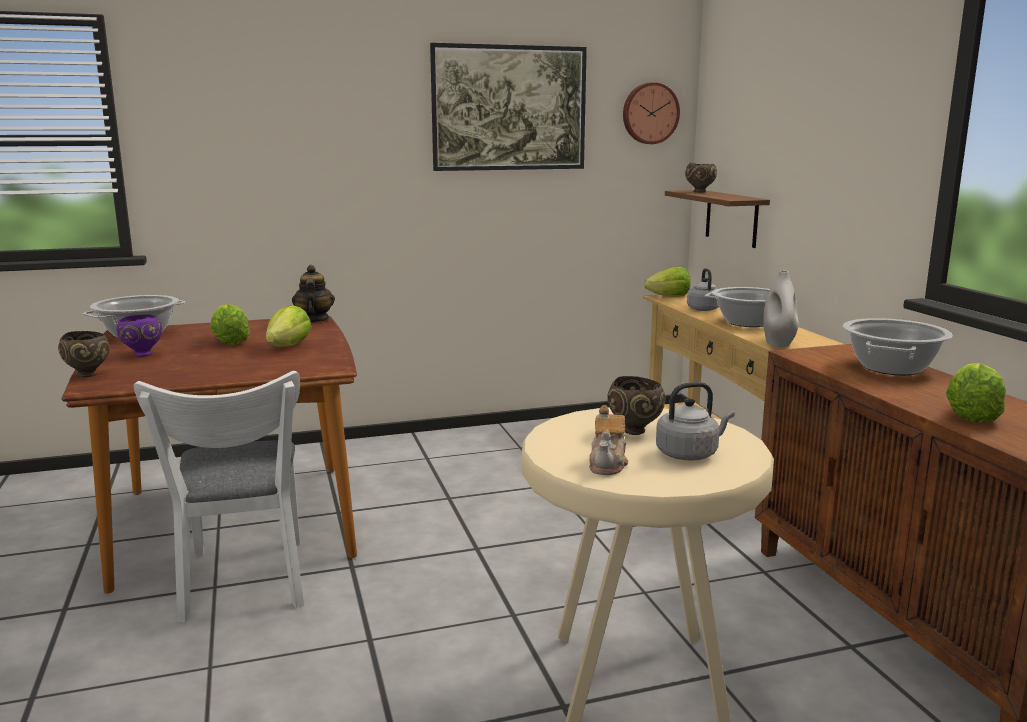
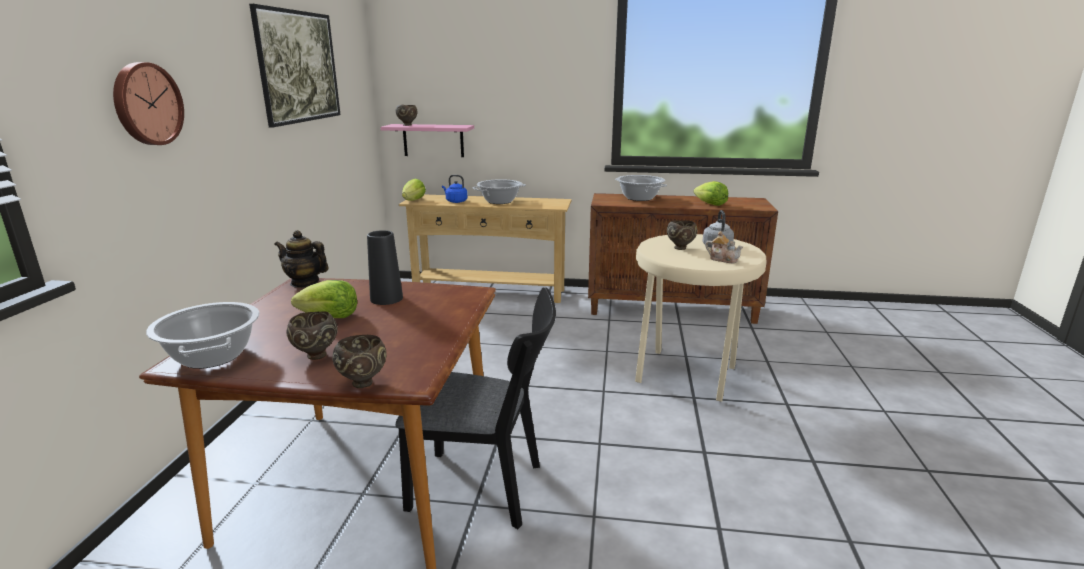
camera: 65 degrees left, 5 degrees up
purple bowl [117,315,162,357] -> brown bowl [287,311,338,360]
white chair [134,371,304,623] -> black chair [395,287,556,529]
lettuce [266,305,312,347] -> black vase [367,230,403,305]
wall clock [623,82,680,144] -> wall clock moved to [113,62,184,145]
brown shelf [665,190,770,248] -> pink shelf [380,124,474,157]
grey kettle [687,268,718,311] -> blue kettle [442,175,467,203]
white vase [763,270,799,347] -> none

